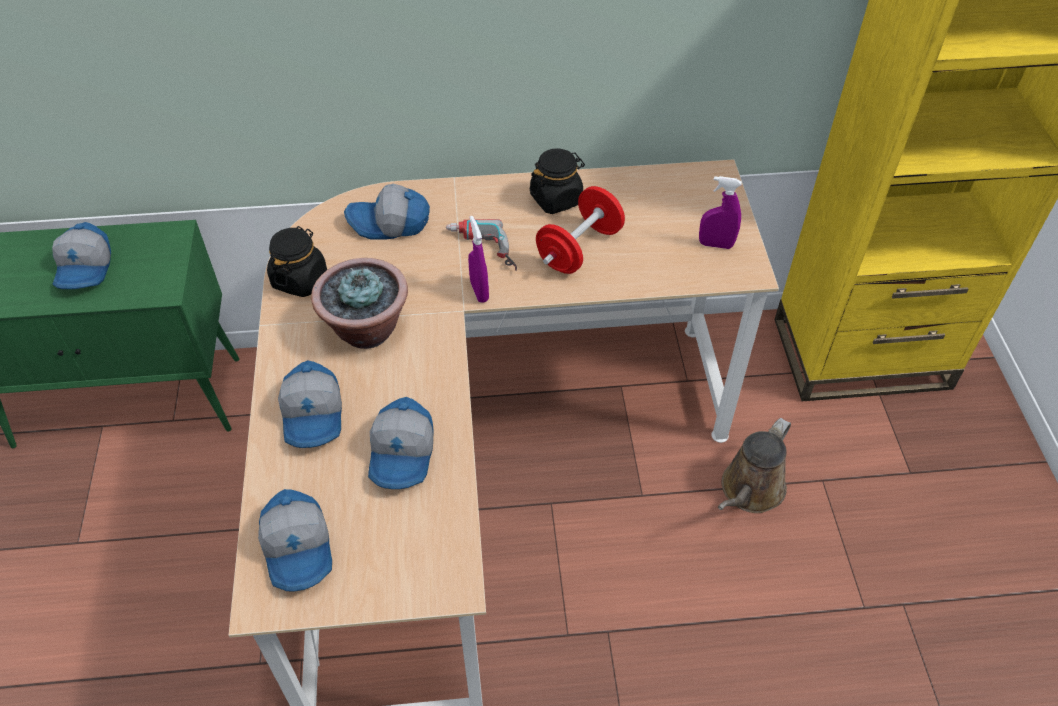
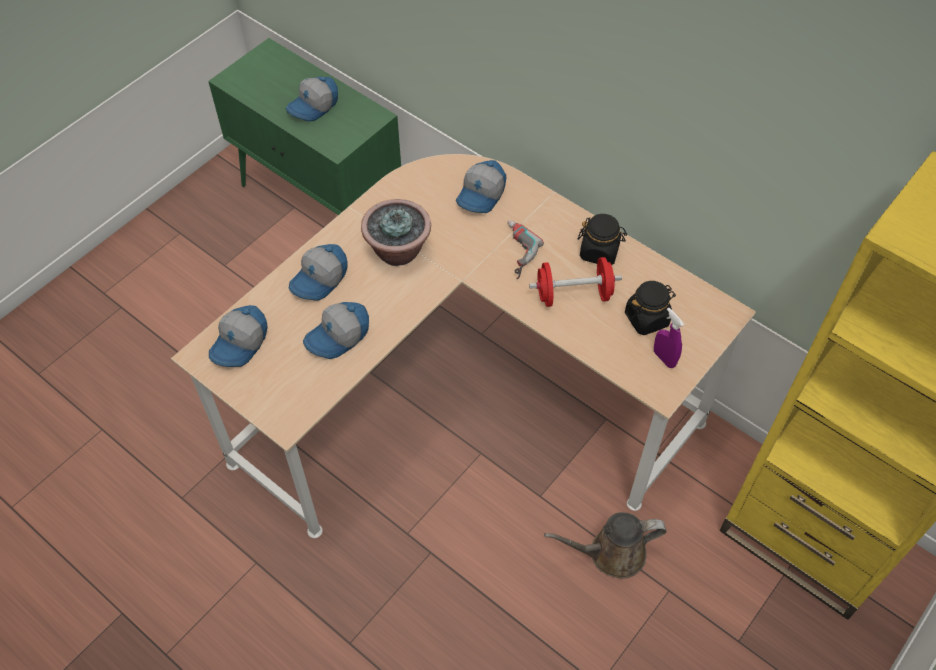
camera: 45 degrees right, 5 degrees up
black jar [267,226,327,297] -> black jar moved to [625,281,676,335]
cap [344,184,430,240] -> cap turned 105 degrees counterclockwise [456,160,506,213]
purple spray bottle [468,216,489,303] -> none

